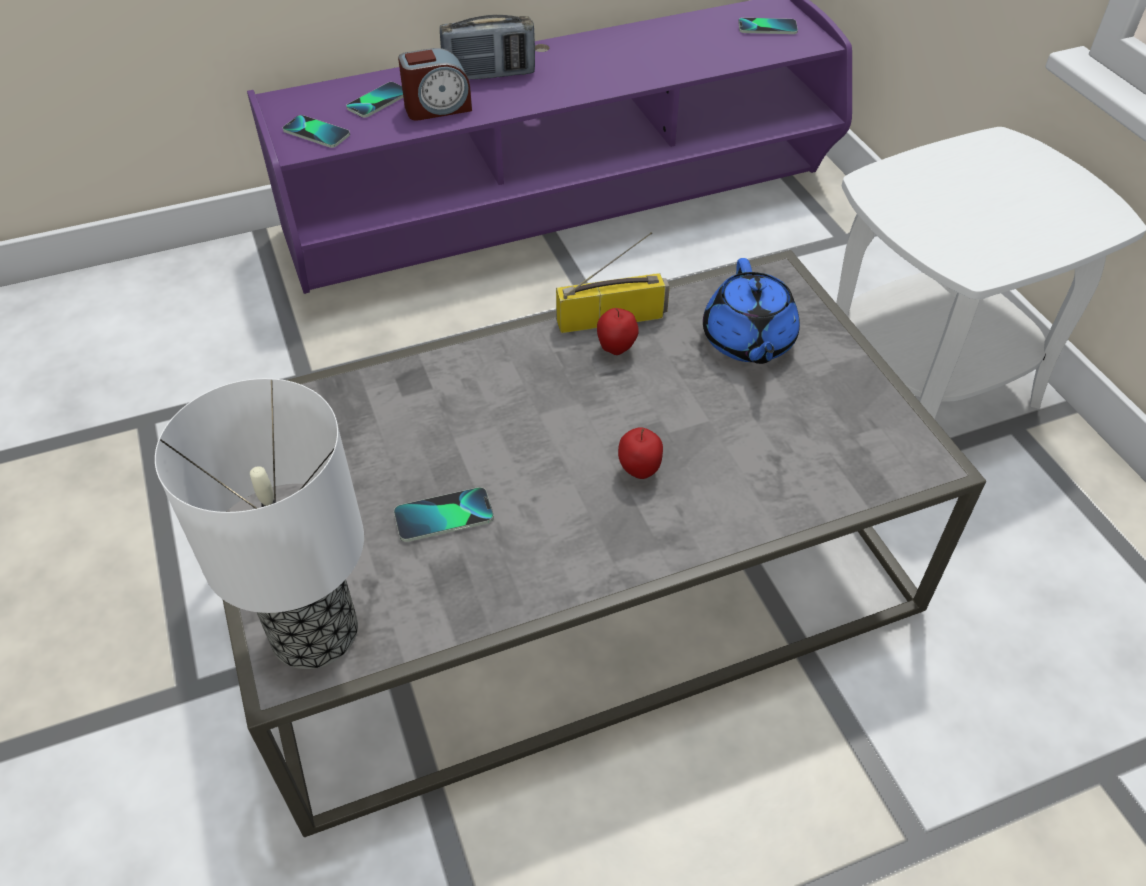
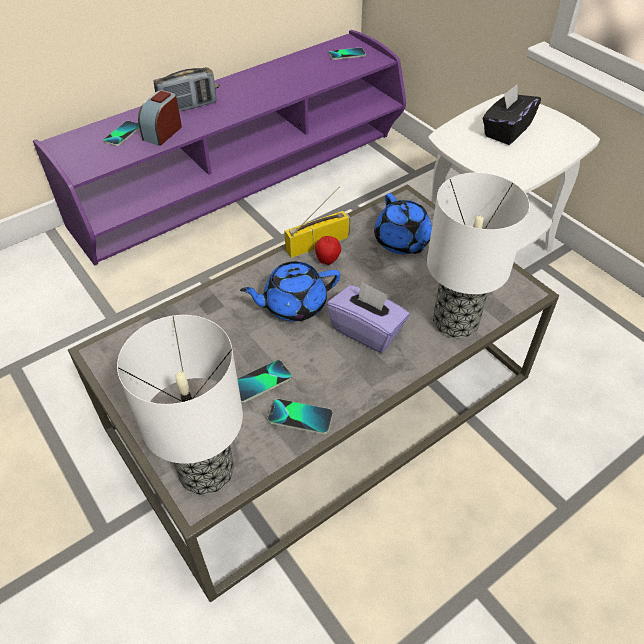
camera: 15 degrees left, 0 degrees up
phone [283,115,350,148] -> phone moved to [268,399,333,434]
alarm clock [398,48,472,121] -> alarm clock turned 150 degrees clockwise [138,90,182,146]
apple [618,427,663,479] -> purple tissue box [327,281,410,353]
none -> blue teapot [240,261,340,321]
none -> table lamp [427,173,530,338]
none -> black tissue box [483,84,541,145]

